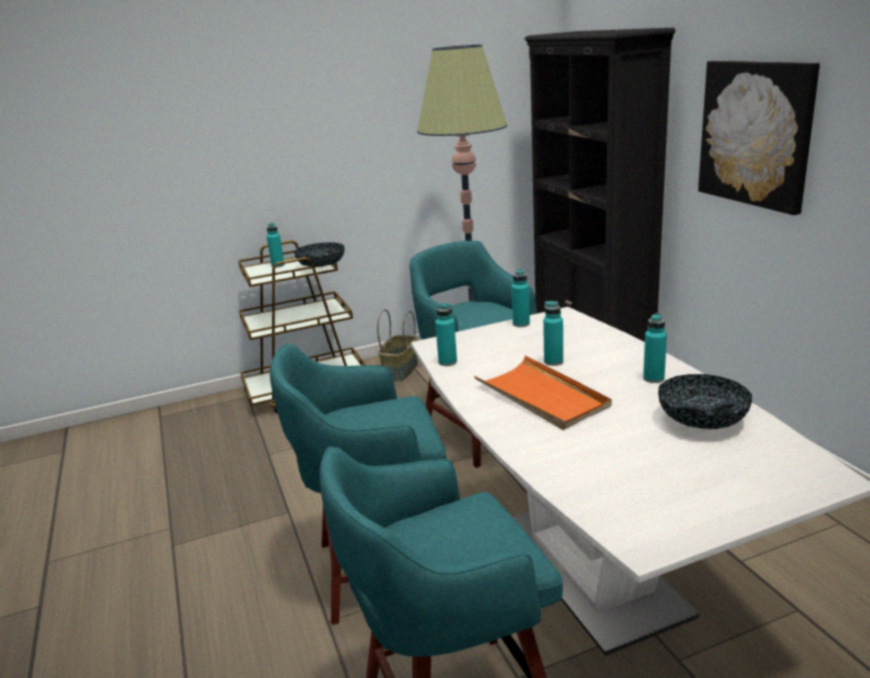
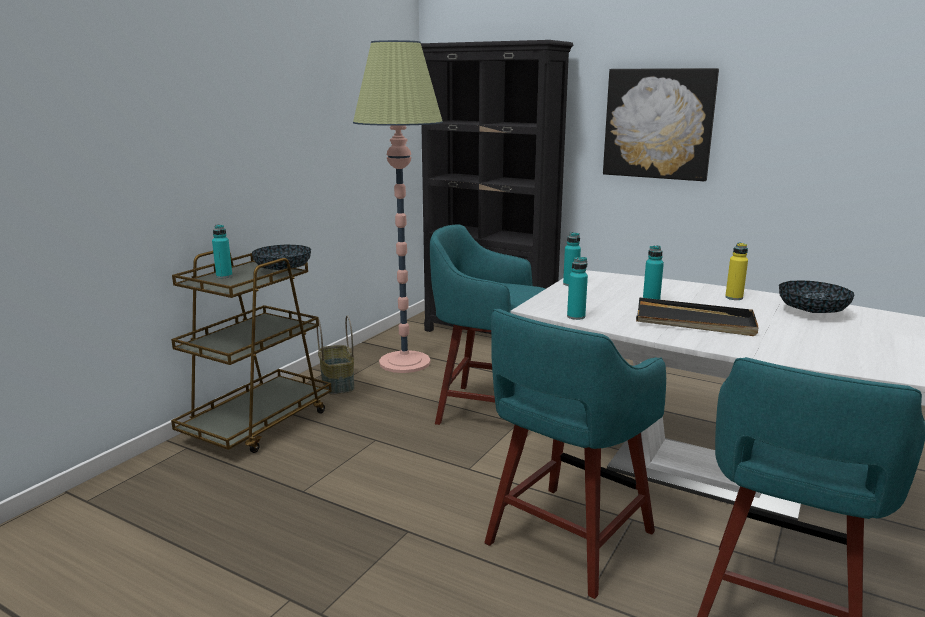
camera: 40 degrees left, 5 degrees down
orange tray [474,355,612,430] -> black tray [636,297,759,336]
turquoise bottle [643,313,667,383] -> yellow bottle [725,243,748,300]

